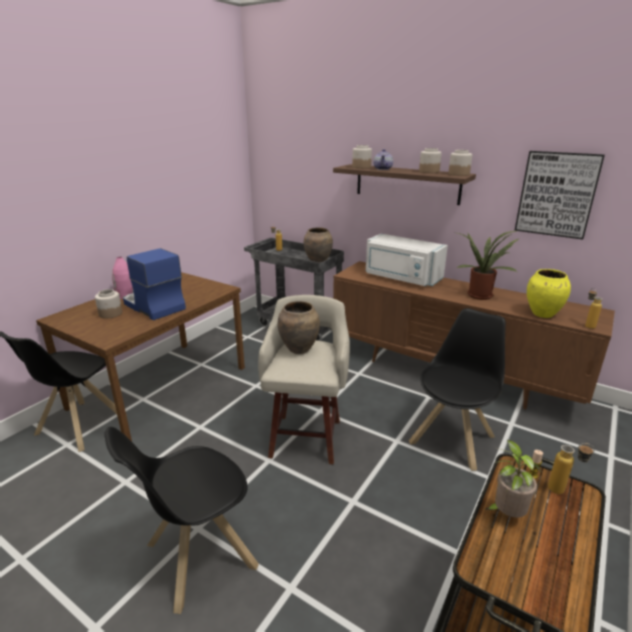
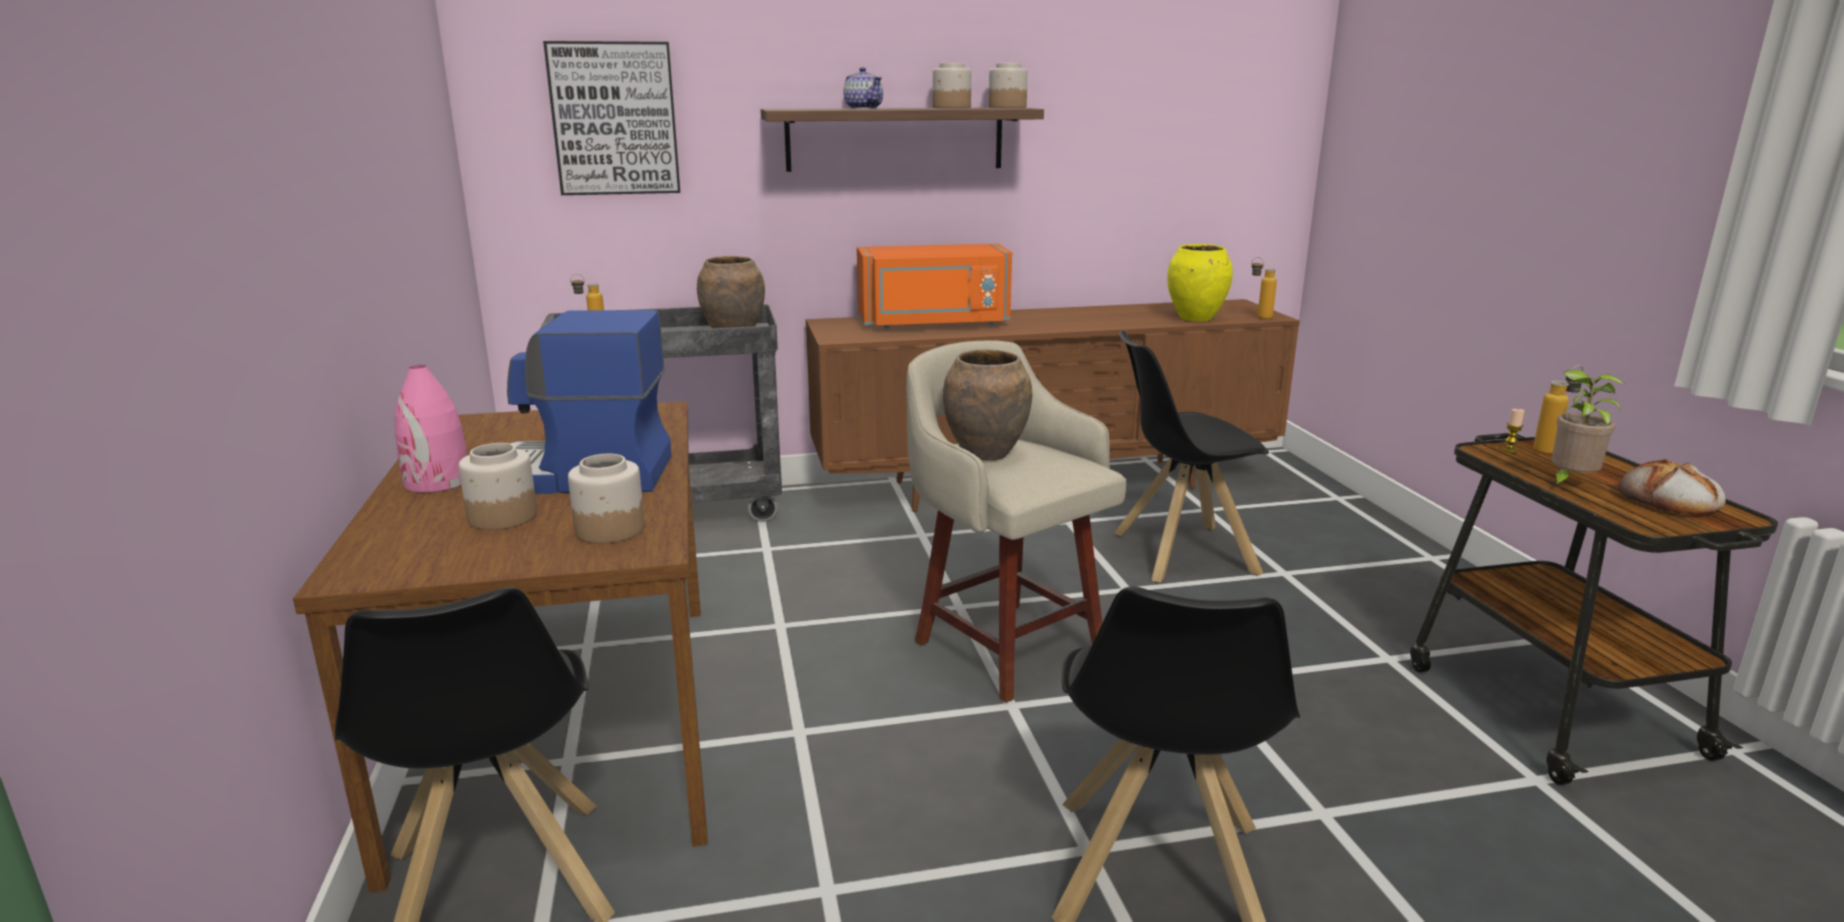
camera: 45 degrees left, 5 degrees down
jar [352,145,372,169] -> jar moved to [568,454,645,544]
white microwave [366,234,448,286] -> orange microwave [857,244,1012,329]
black chair [409,308,506,471] -> black chair turned 90 degrees counterclockwise [1114,331,1269,583]
potted plant [457,231,521,300] -> none
picture [515,151,605,239] -> picture moved to [543,41,680,195]
none -> bread [1618,459,1726,514]

